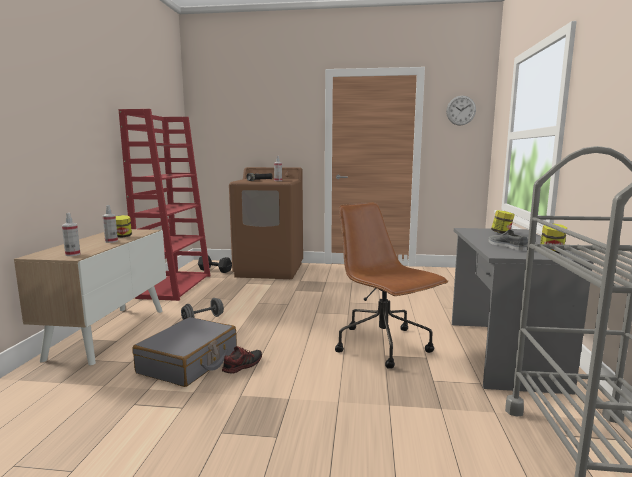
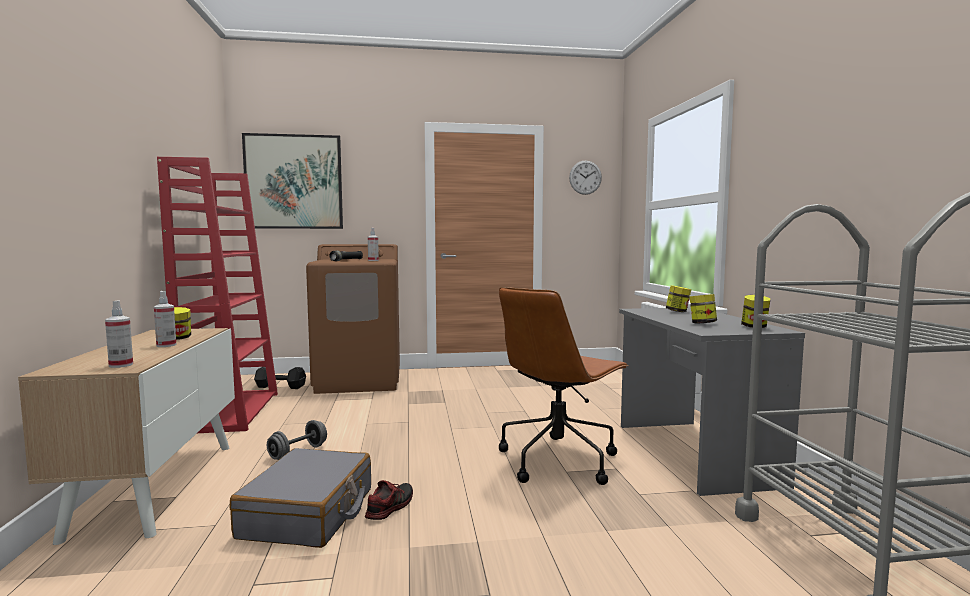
camera: 15 degrees left, 5 degrees down
brown office chair [335,202,448,369] -> brown office chair turned 90 degrees counterclockwise [499,287,629,485]
grey shoe [488,230,528,251] -> jar [689,294,717,323]
none -> picture [242,133,343,229]

